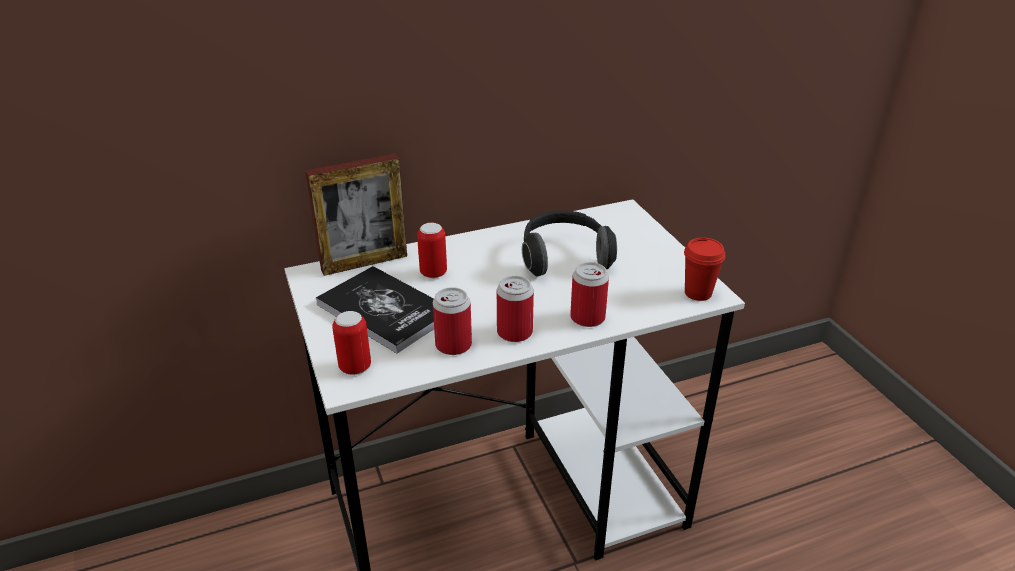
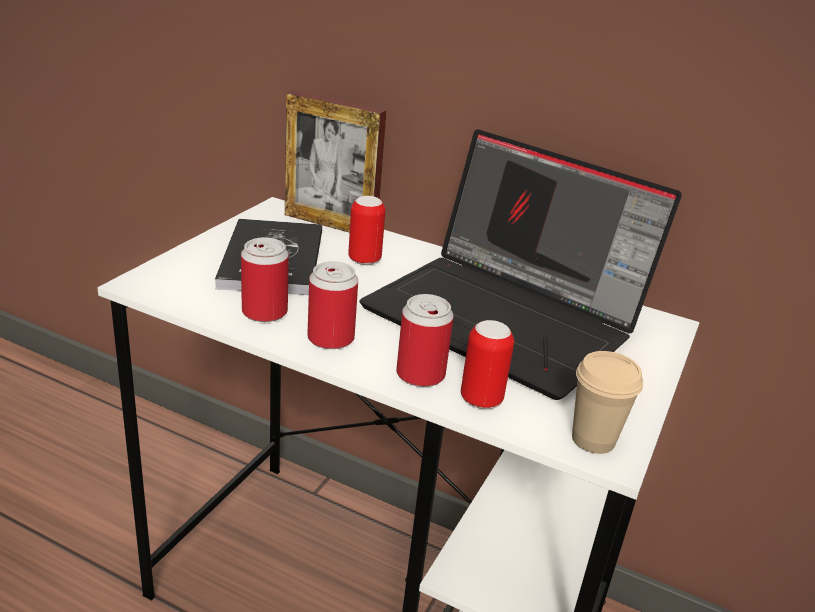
camera: 45 degrees right, 5 degrees down
can [332,311,371,375] -> can moved to [461,320,514,409]
headphones [522,211,617,276] -> laptop [360,129,682,400]
red cup [684,237,725,301] -> beige cup [572,351,643,454]

